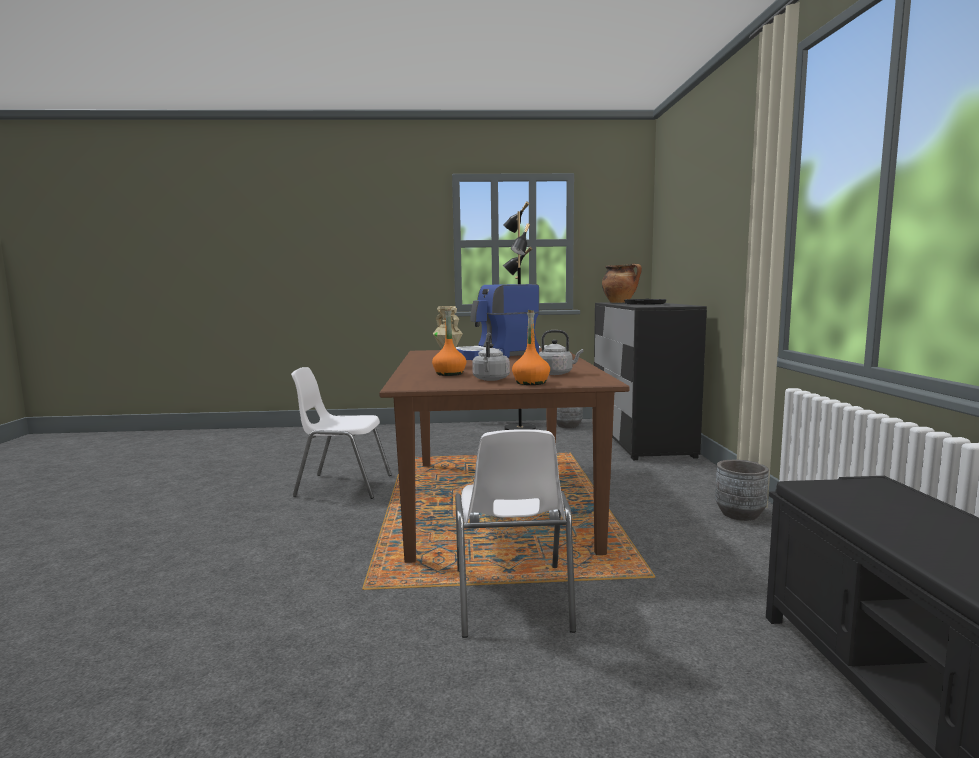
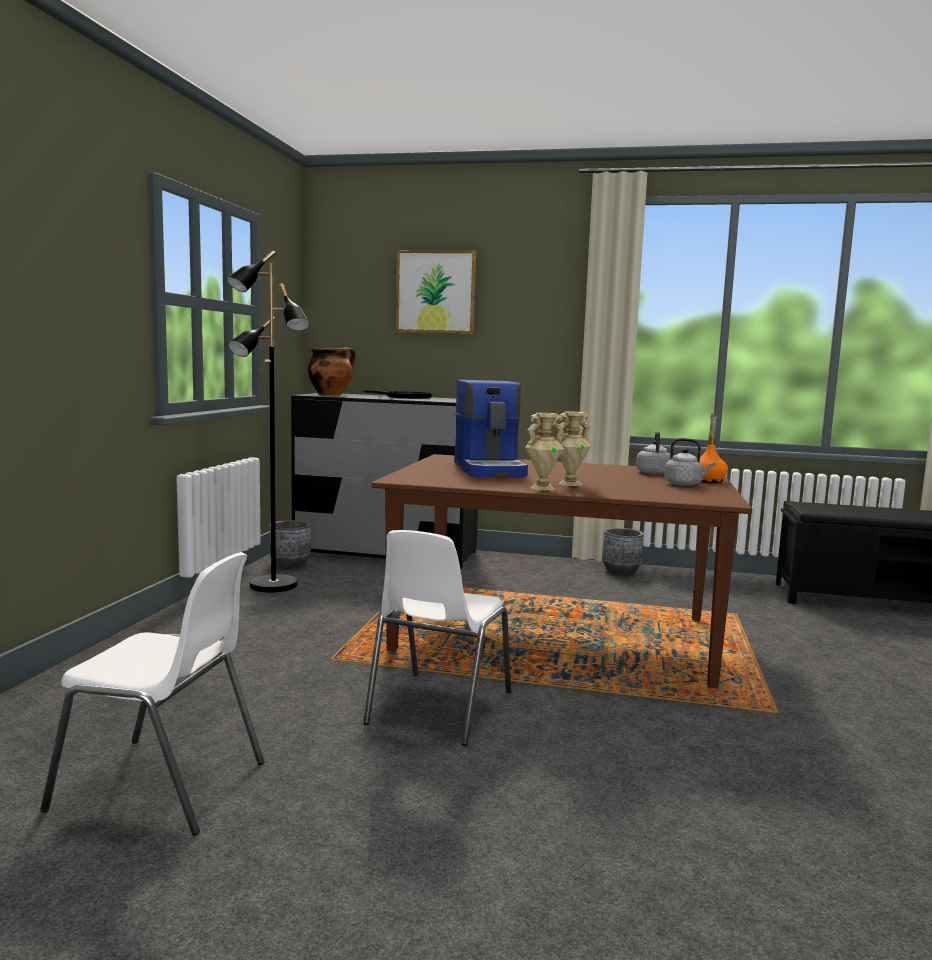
camera: 75 degrees left, 0 degrees up
orange bottle [432,308,466,376] -> none
white chair [455,429,576,638] -> white chair moved to [40,552,264,836]
none -> picture [396,250,476,333]
none -> beige vase [525,413,564,490]

